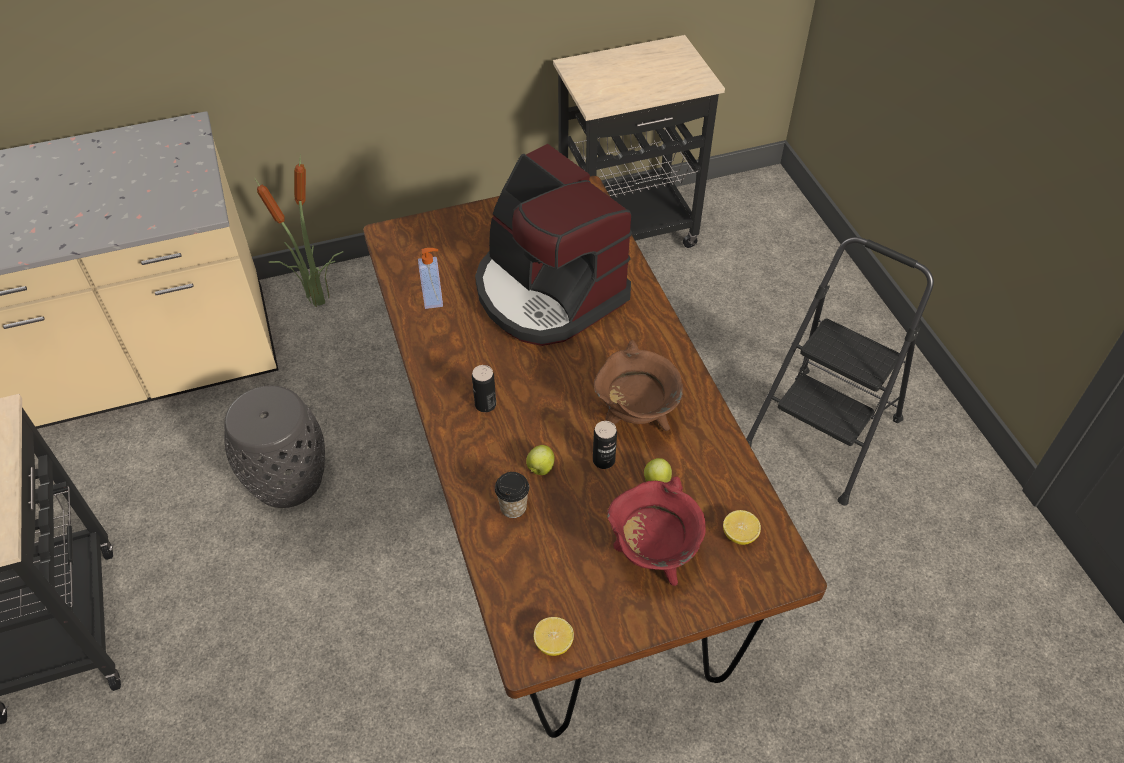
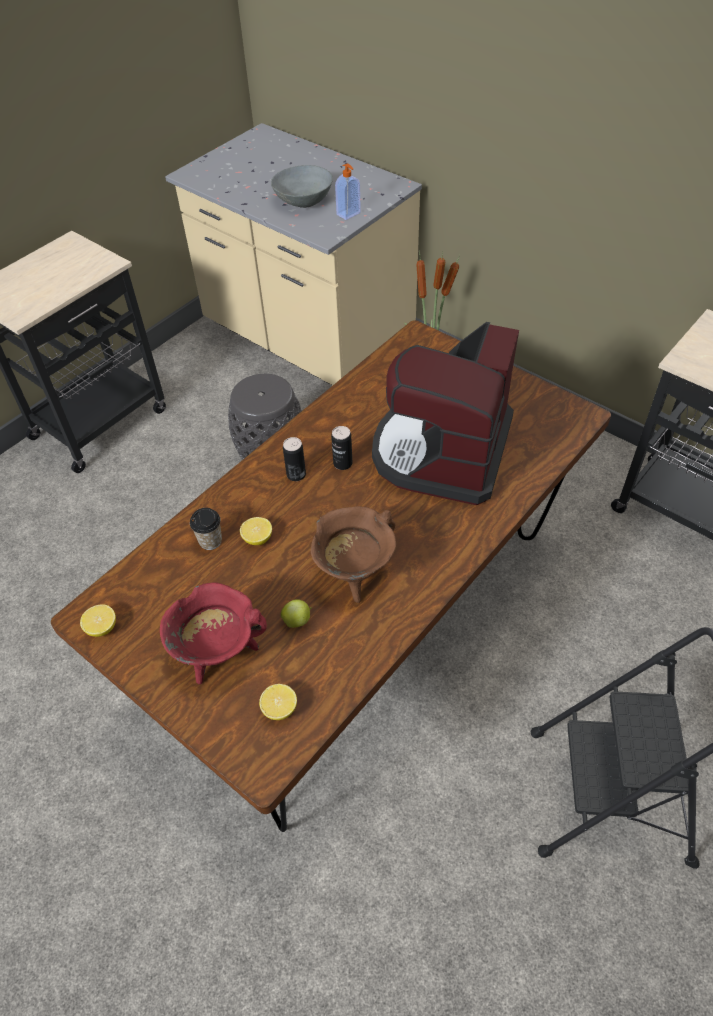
camera: 60 degrees right, 0 degrees up
soap dispenser [418,248,443,309] -> soap dispenser moved to [335,163,361,220]
apple [526,445,555,475] -> lemon [240,517,272,545]
can [593,421,617,469] -> can moved to [331,426,352,470]
none -> grey bowl [271,165,333,208]

